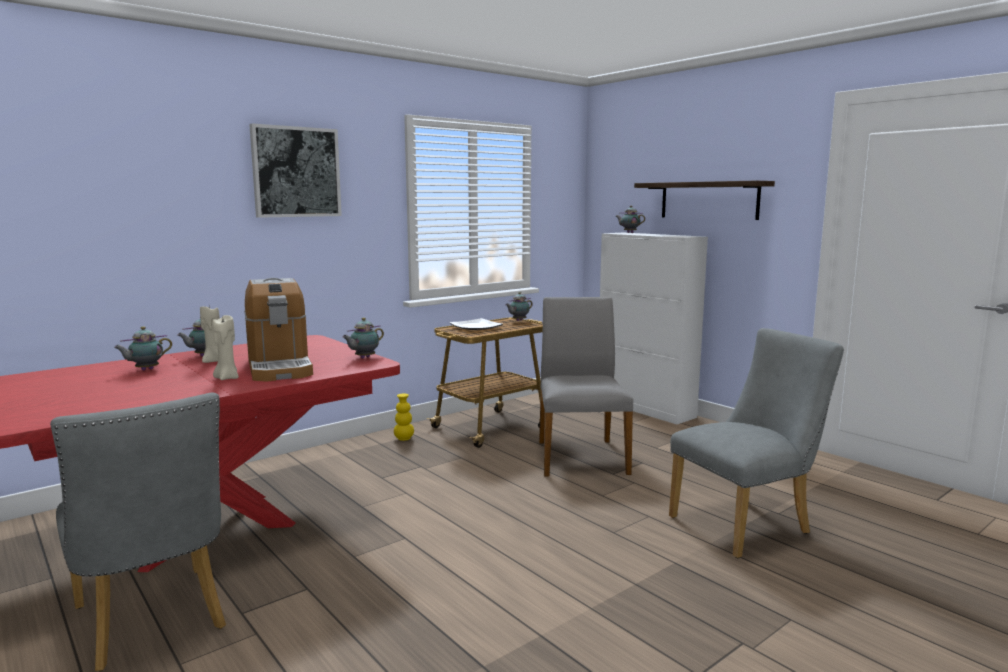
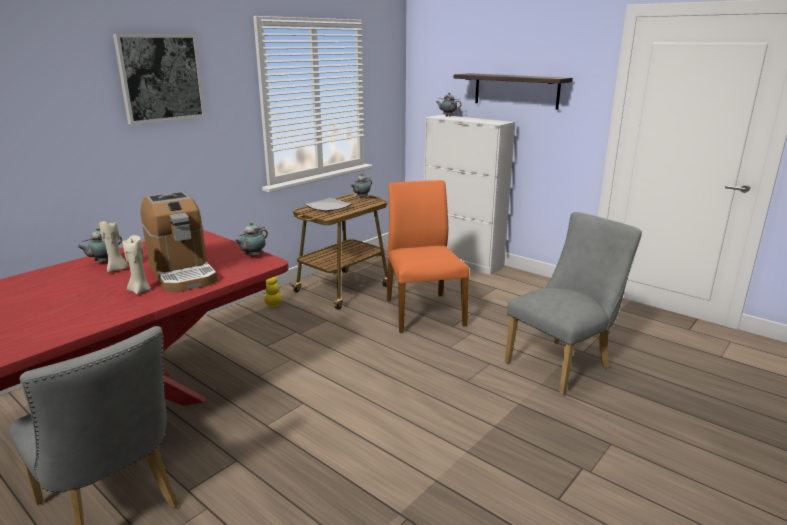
camera: 10 degrees left, 10 degrees up
teapot [114,326,172,370] -> none
grey chair [539,297,633,476] -> orange chair [387,180,469,333]

